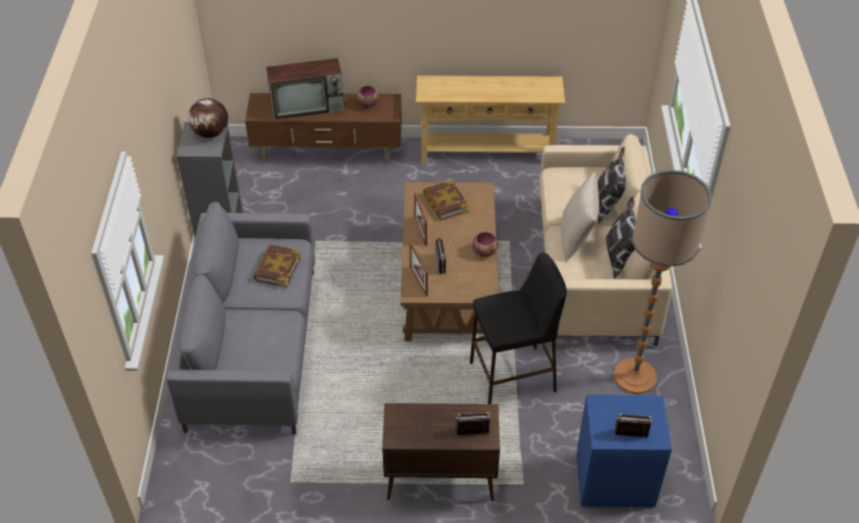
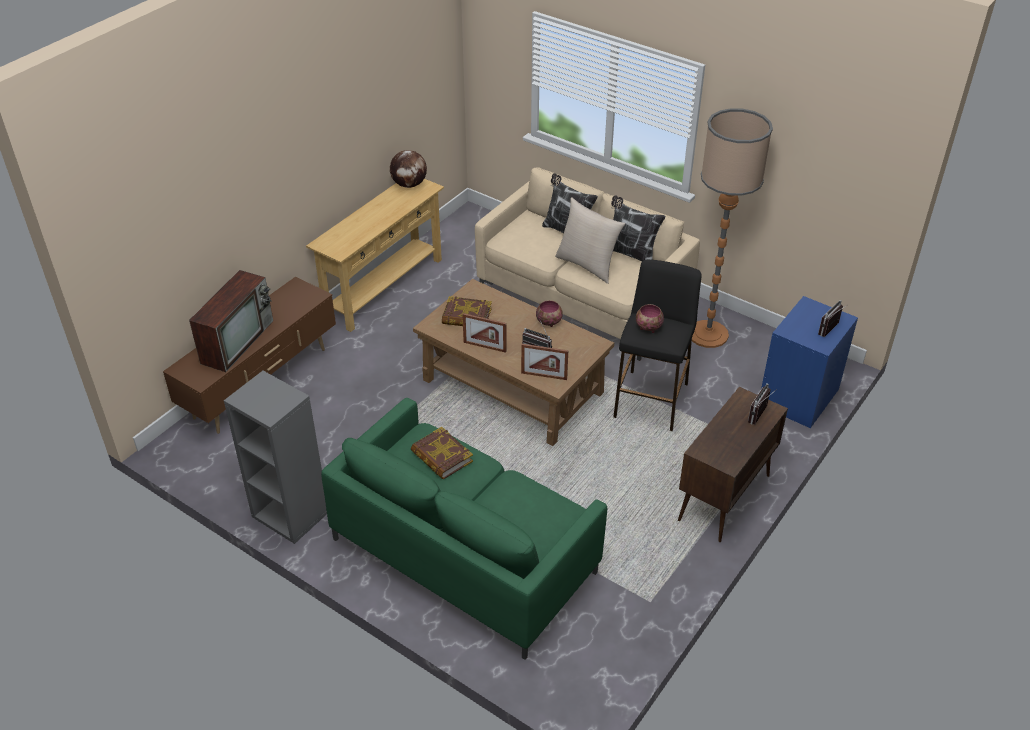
camera: 55 degrees left, 5 degrees down
grey sofa [166,202,315,435] -> green sofa [321,398,607,660]
globe [188,98,228,138] -> globe moved to [390,150,427,188]
bowl [356,86,379,109] -> bowl moved to [636,304,664,333]

